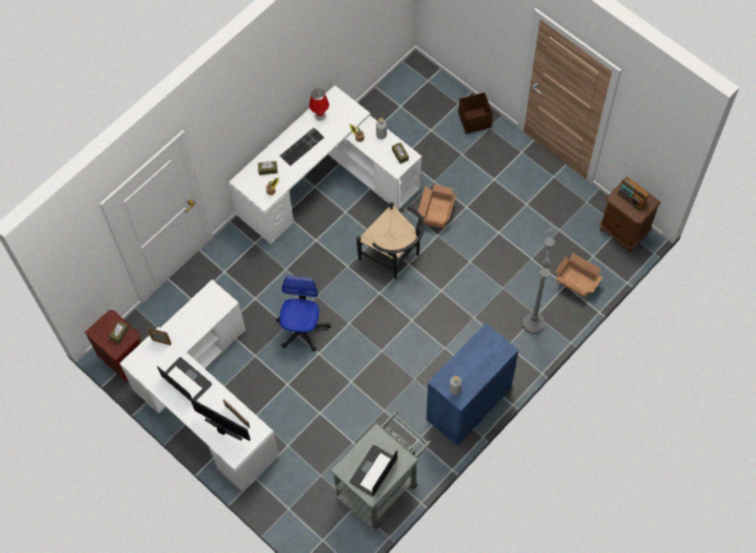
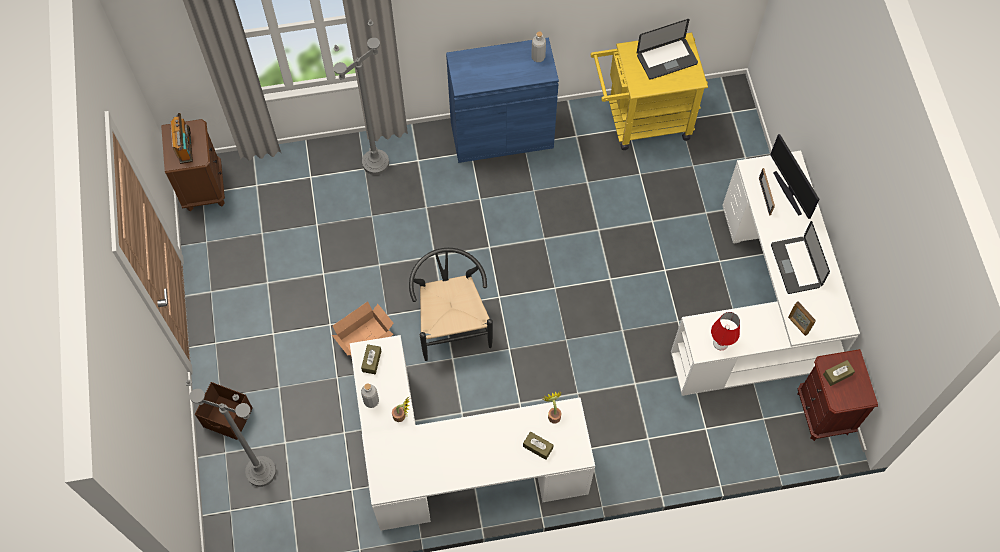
camera: 145 degrees left, 0 degrees up
office chair [276,275,331,352] -> none
keyboard [280,127,325,166] -> none
red table lamp [309,89,329,120] -> red table lamp moved to [711,312,740,350]
grey cart [330,411,431,529] -> yellow cart [590,33,708,150]
cardboard box [556,253,603,298] -> none
none -> grey floor lamp [185,380,276,487]

